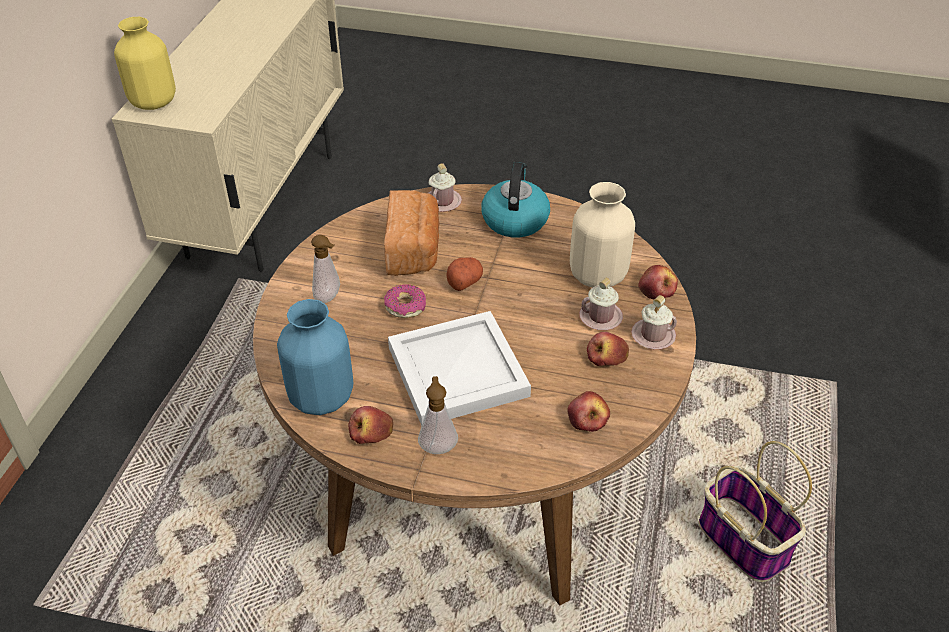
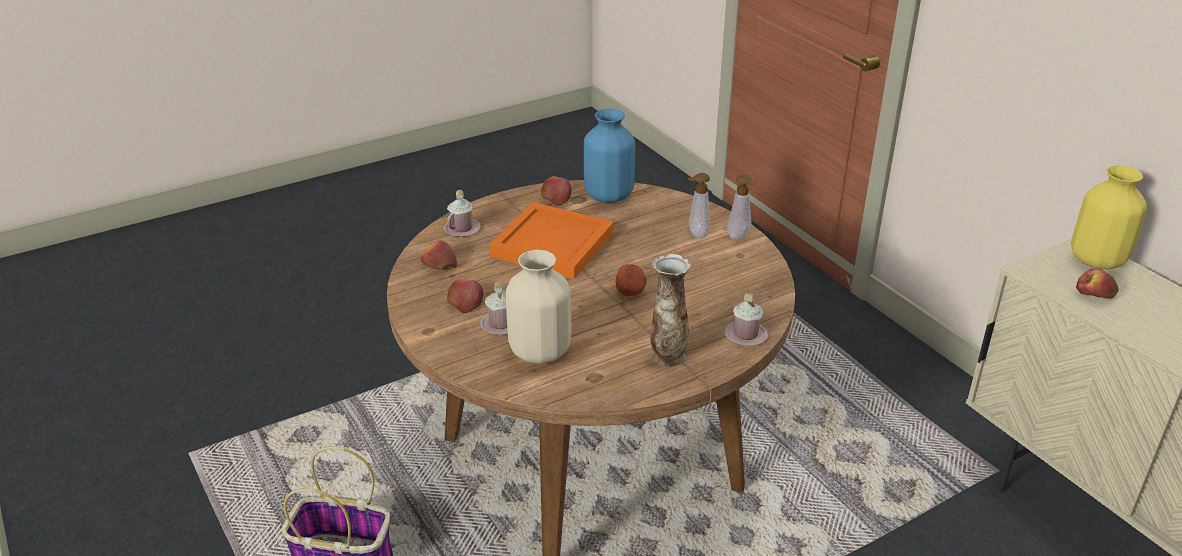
camera: 135 degrees right, 10 degrees down
bread [384,190,439,276] -> none
donut [384,284,426,318] -> none
white tray [388,311,531,426] -> orange tray [489,202,614,279]
soap dispenser [418,376,458,454] -> soap dispenser moved to [727,174,757,240]
kettle [481,161,550,238] -> vase [650,254,691,367]
pink mug [631,295,677,349] -> pink mug moved to [443,190,481,237]
apple [638,265,678,299] -> apple moved to [1076,268,1119,299]

